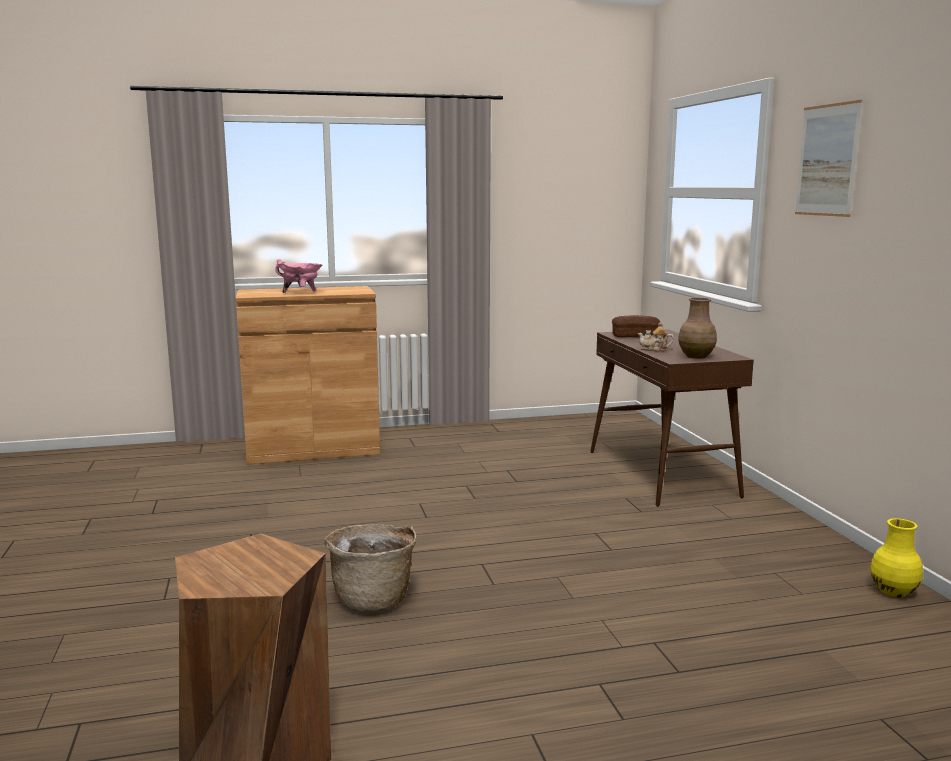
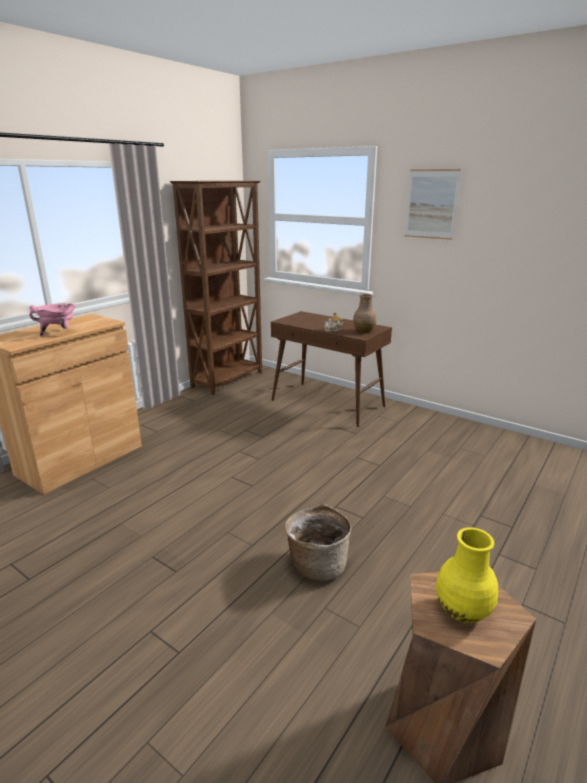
camera: 40 degrees left, 10 degrees up
bread [612,315,660,337] -> none
yellow vase [870,518,923,598] -> yellow vase moved to [436,527,498,623]
none -> brown bookcase [170,181,262,395]

